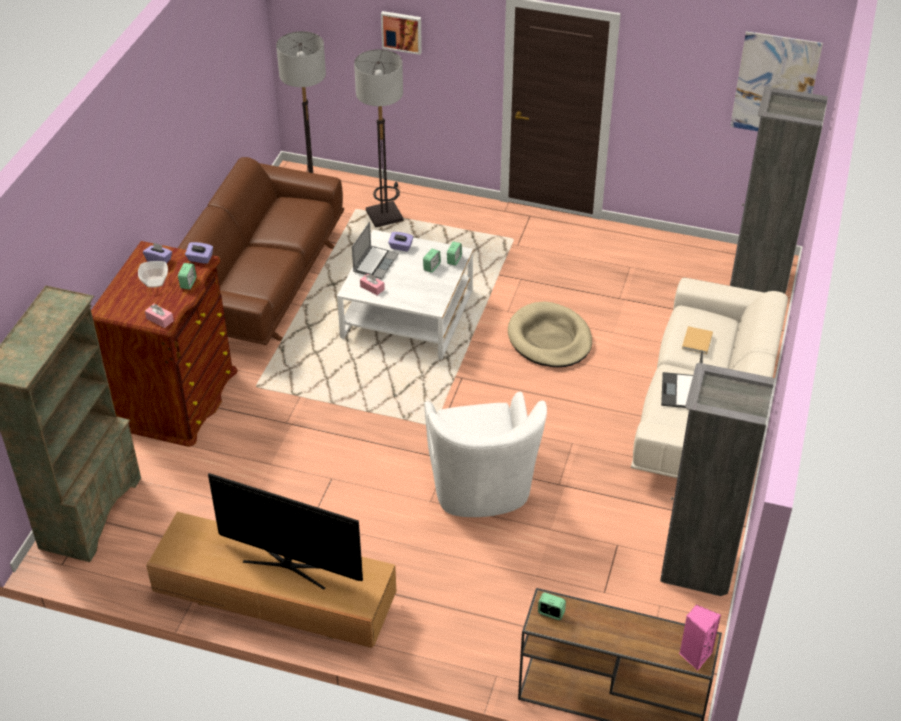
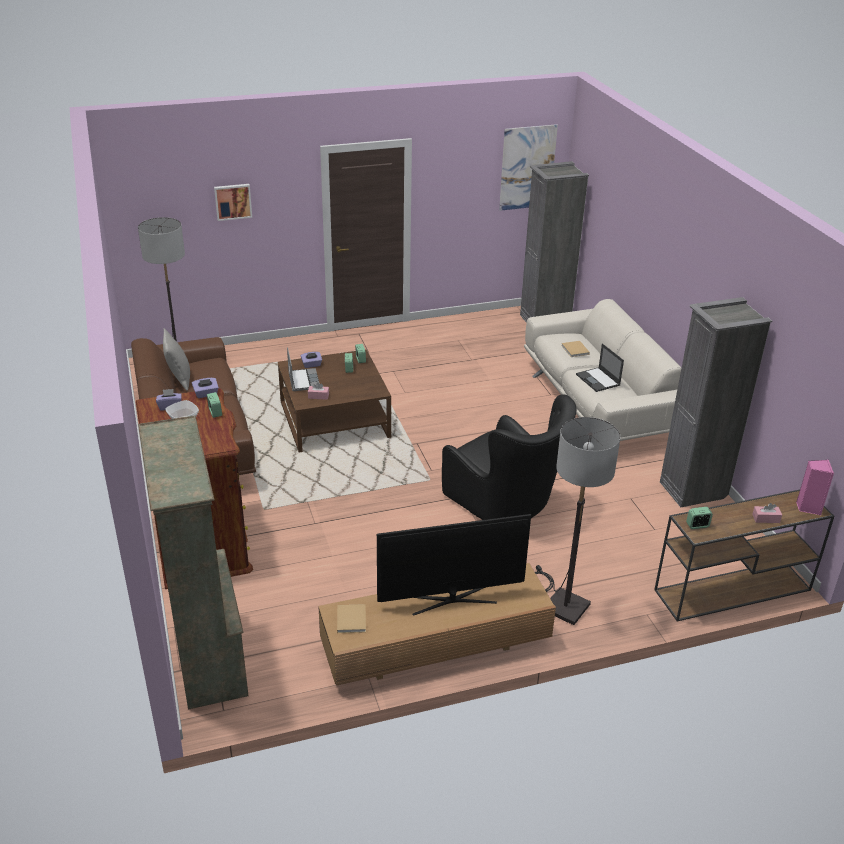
camera: 35 degrees left, 10 degrees down
pink tissue box [145,304,174,328] -> pink tissue box moved to [752,503,782,523]
white coffee table [337,230,473,359] -> brown coffee table [278,349,391,452]
floor lamp [354,49,403,228] -> floor lamp moved to [535,417,621,625]
white armchair [425,392,547,517] -> black armchair [442,394,576,520]
beige dog bed [508,301,592,367] -> none
none -> grey pillow [163,328,190,391]
none -> beige book [337,604,366,633]

